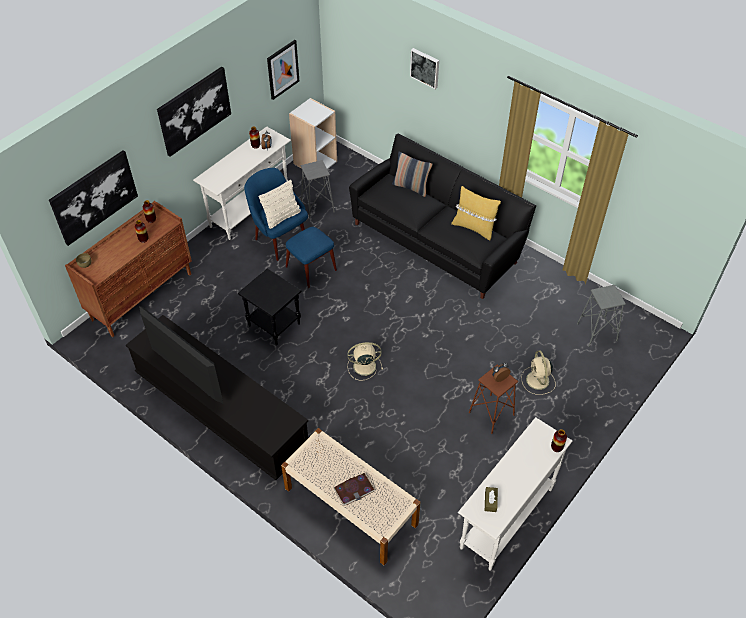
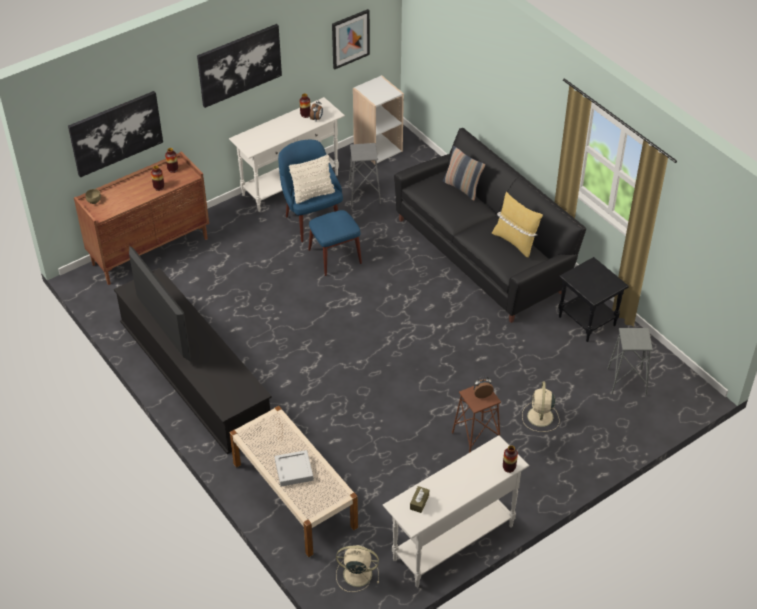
camera: 15 degrees right, 5 degrees down
black side table [238,268,302,345] -> black side table moved to [559,257,629,342]
book [334,473,375,506] -> grey tray [275,450,314,487]
beige fan [347,342,383,381] -> beige fan moved to [336,545,379,592]
picture [410,48,439,89] -> none

